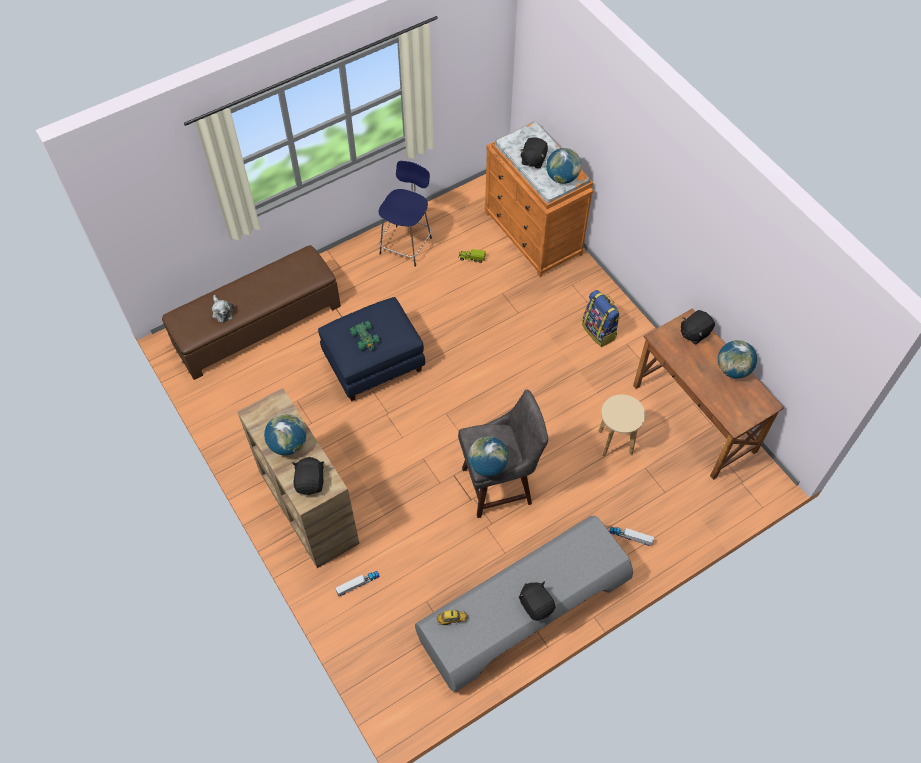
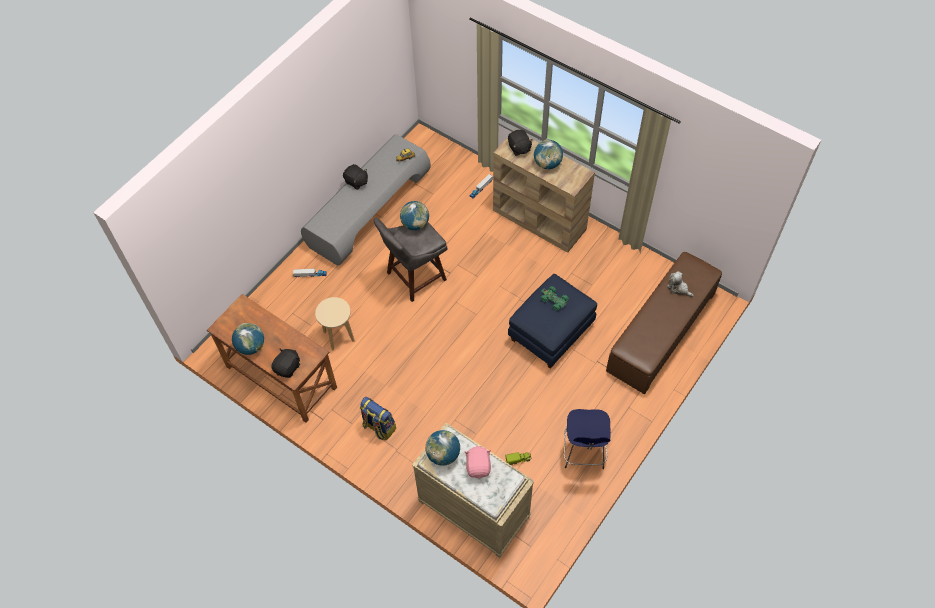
camera: 160 degrees right, 0 degrees up
orange dresser [484,122,593,277] -> beige dresser [412,423,534,558]
black plush toy [520,137,548,169] -> pink plush toy [465,446,491,479]

